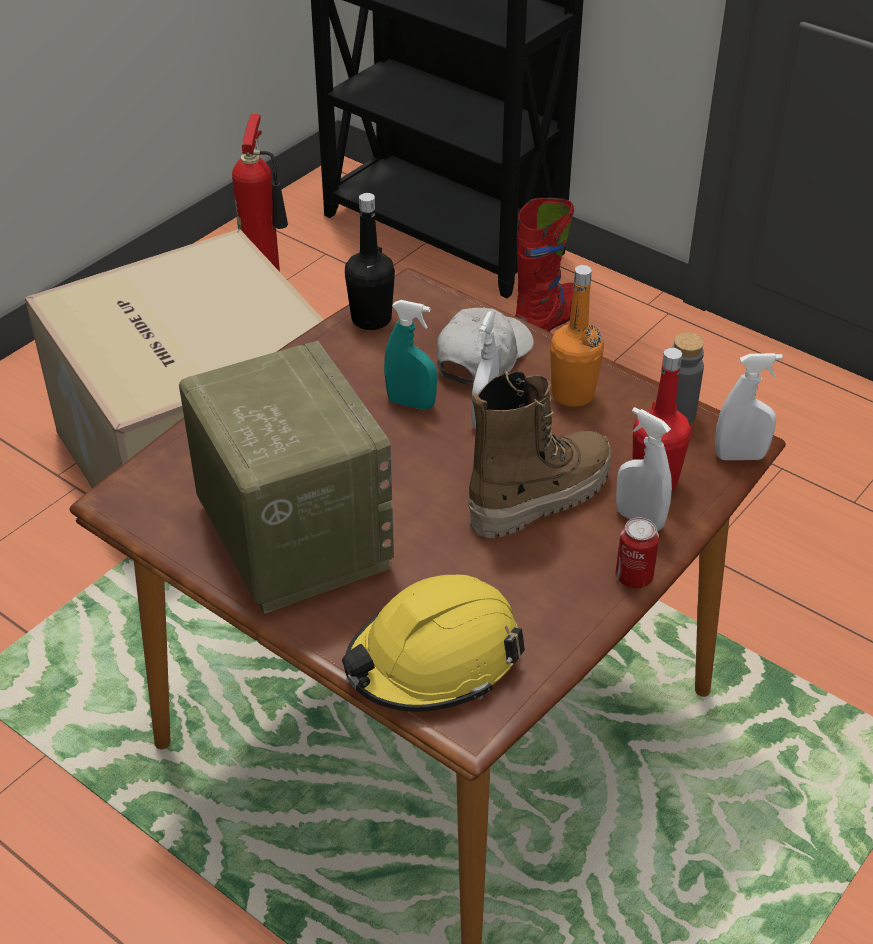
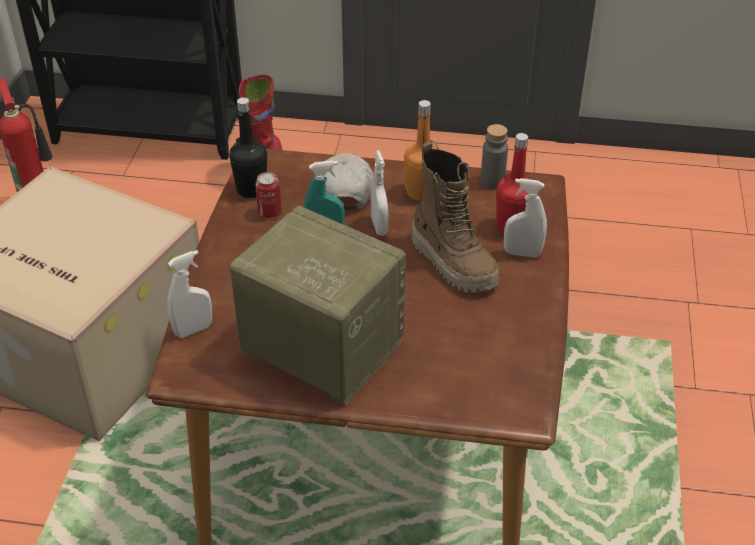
camera: 30 degrees left, 0 degrees up
yellow hard hat [342,575,525,712] -> none
boot [468,371,611,538] -> boot turned 120 degrees clockwise [411,141,499,293]
can [616,518,659,588] -> can moved to [255,172,282,218]
white spray bottle [715,353,783,460] -> white spray bottle moved to [168,250,212,338]

